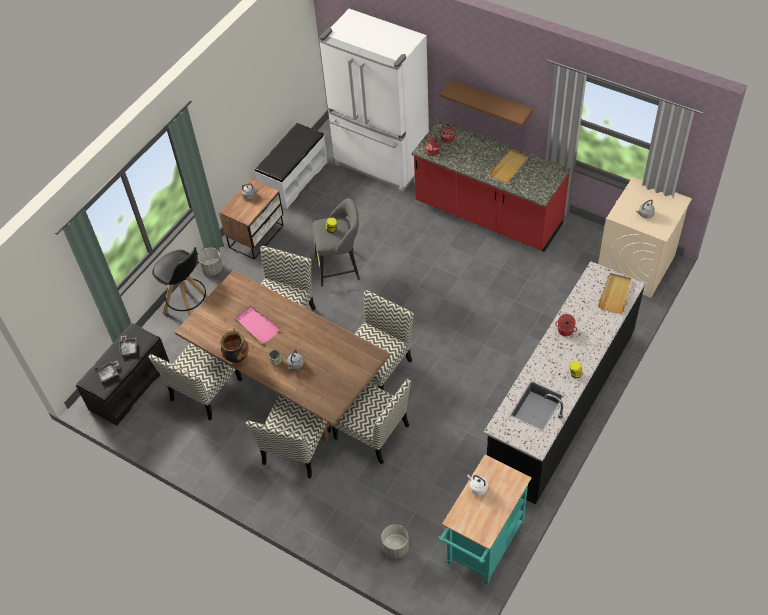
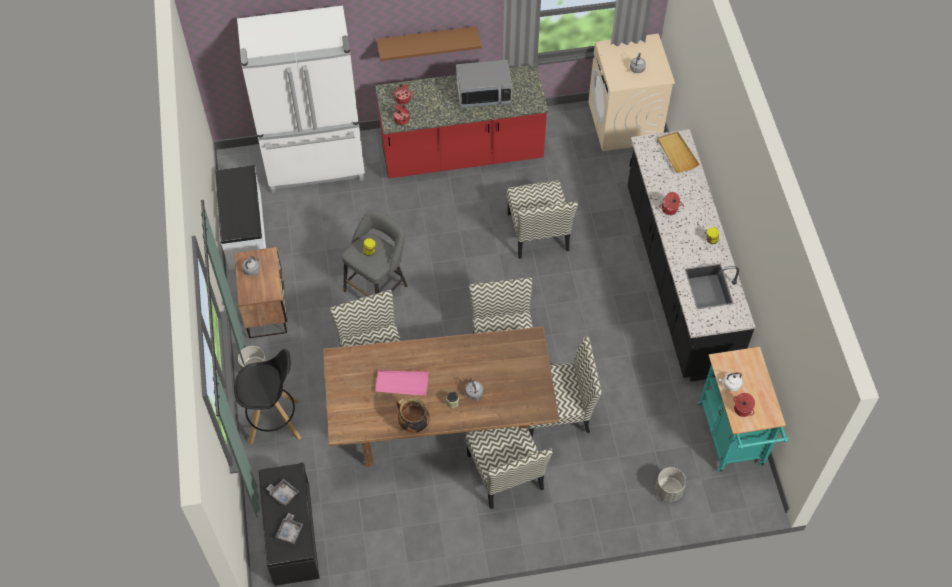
camera: 45 degrees left, 5 degrees up
chair [149,343,242,421] -> chair moved to [507,180,578,259]
beige tray [489,149,528,183] -> microwave [456,60,512,108]
none -> cooking pot [734,393,755,417]

